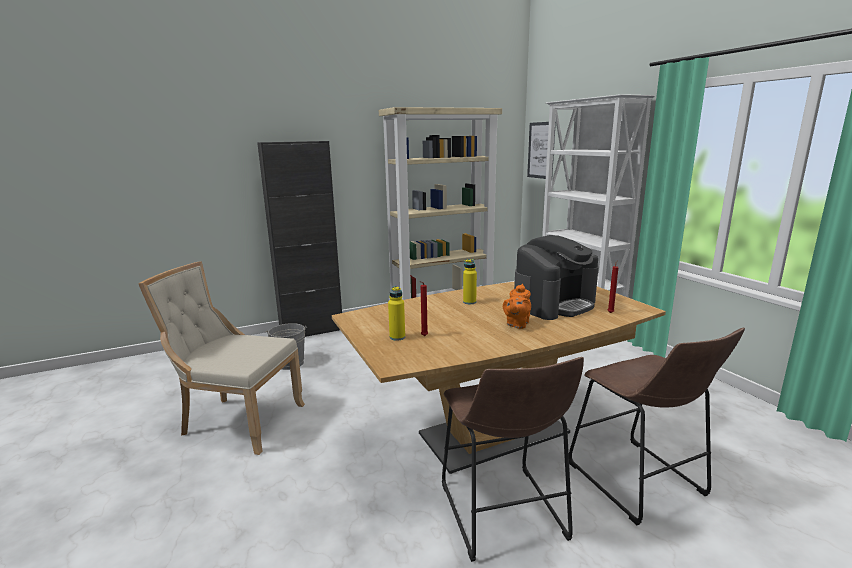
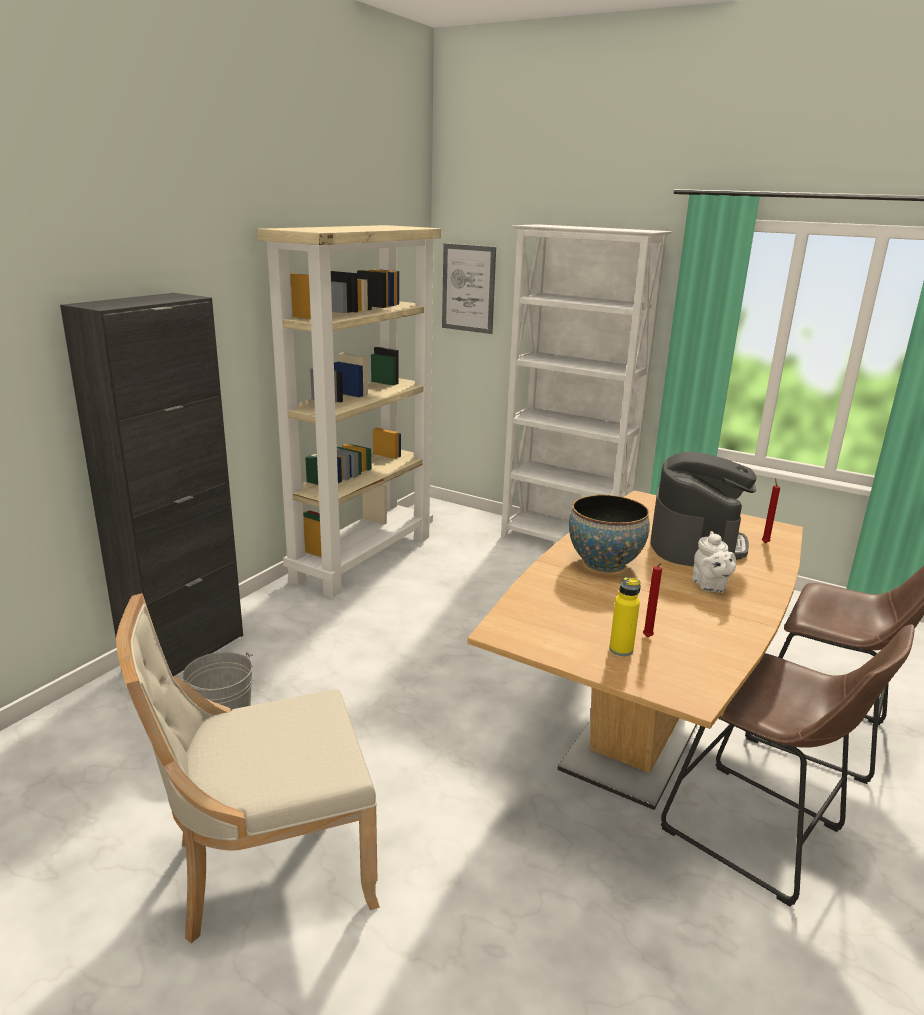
camera: 35 degrees left, 5 degrees up
yellow bottle [463,259,477,304] -> bowl [569,495,650,573]
orange teapot [503,284,531,329] -> white teapot [692,531,736,593]

